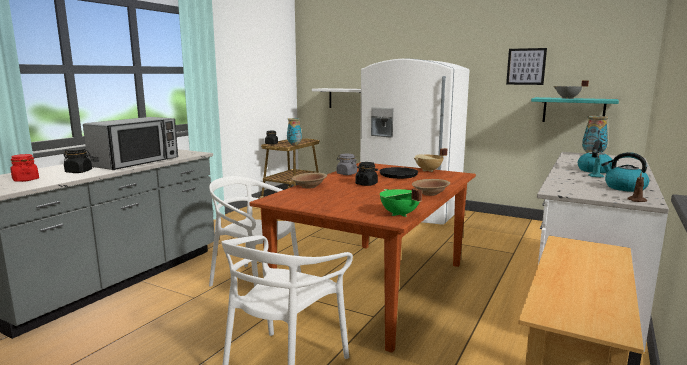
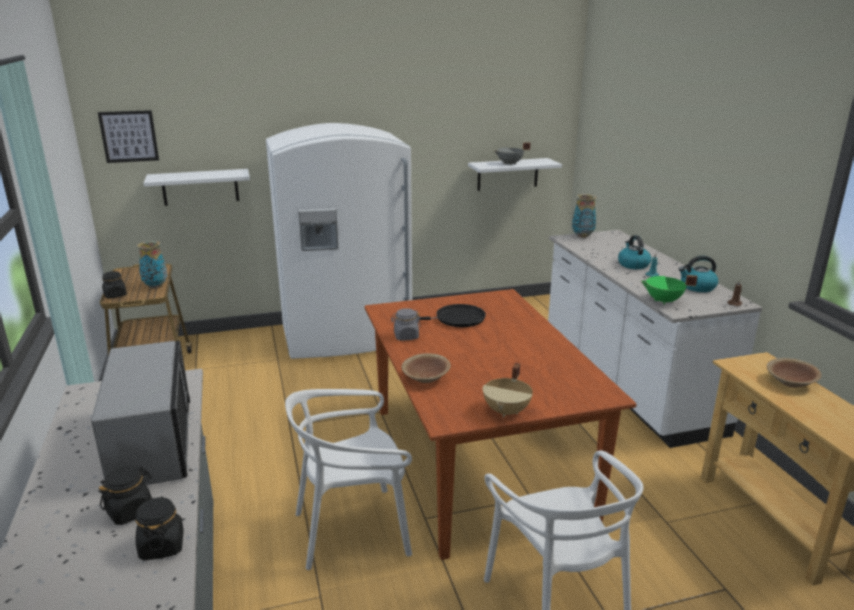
camera: 45 degrees left, 10 degrees up
red jar [11,154,39,182] -> none
black jar [355,162,378,186] -> black jar moved to [135,496,184,561]
green cooking pot [380,188,422,217] -> green cooking pot moved to [641,275,697,305]
brown bowl [412,179,450,196] -> brown bowl moved to [767,358,822,388]
beige cooking pot [414,148,447,172] -> beige cooking pot moved to [483,363,533,417]
picture [506,48,547,85] -> picture moved to [98,110,159,163]
turquoise shelf [531,97,619,122] -> white shelf [468,158,562,191]

